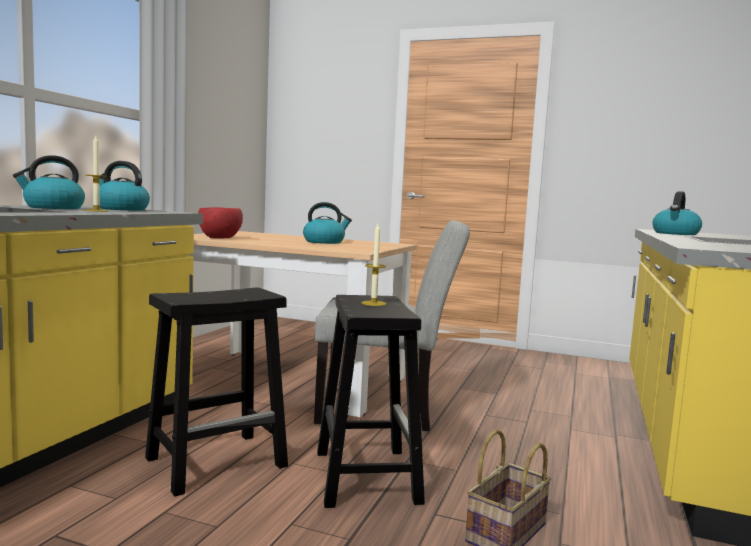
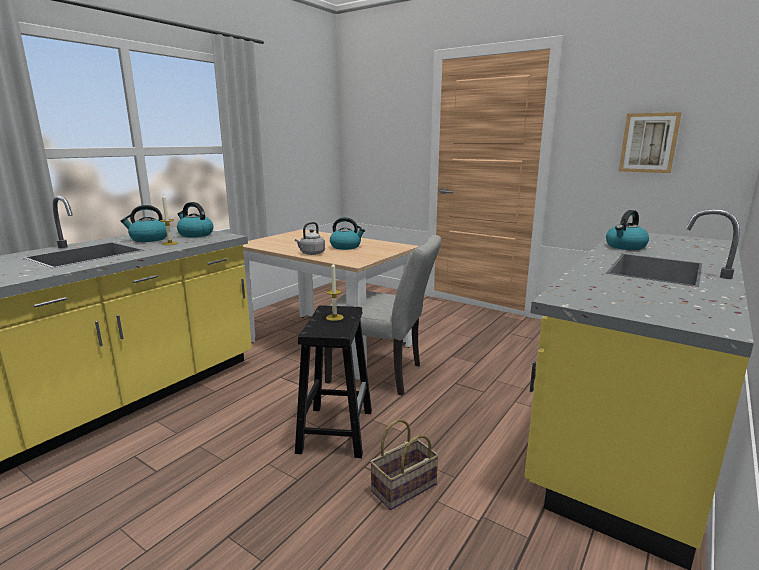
camera: 15 degrees right, 10 degrees up
black stool [145,288,288,497] -> none
red bowl [198,207,243,238] -> none
none -> grey kettle [295,222,325,255]
none -> picture [619,112,682,173]

